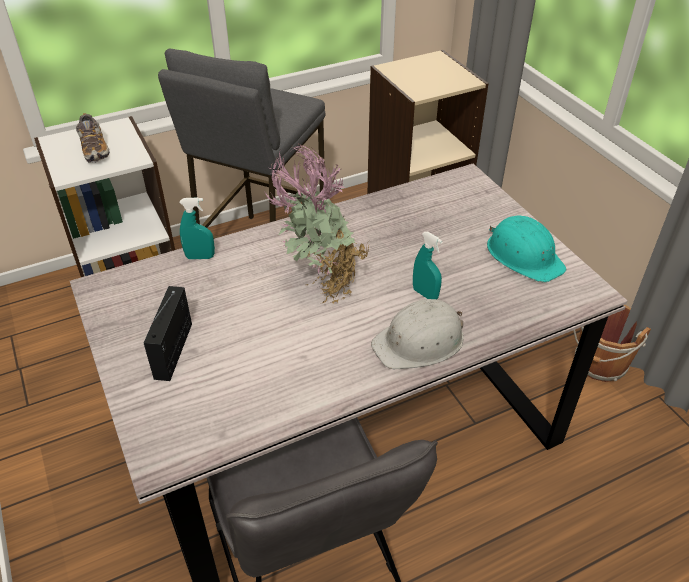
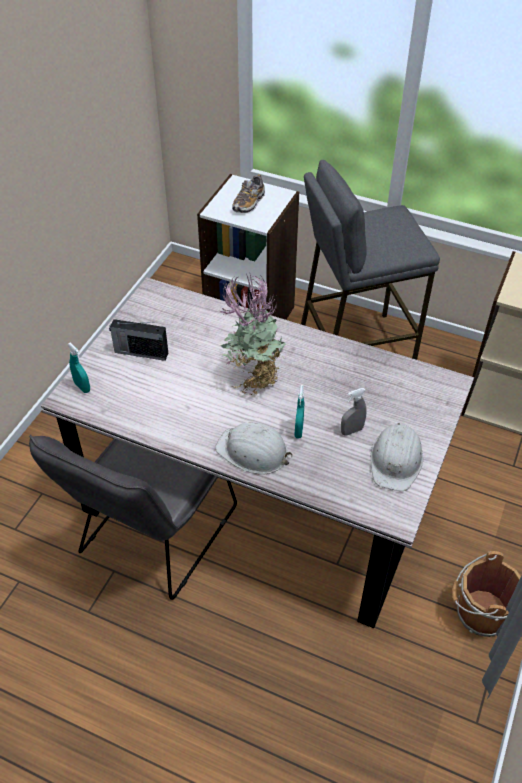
camera: 50 degrees right, 5 degrees up
radio [144,286,192,381] -> radio turned 135 degrees counterclockwise [109,319,168,361]
turquoise spray bottle [180,198,215,259] -> turquoise spray bottle moved to [68,343,90,393]
turquoise hard hat [487,216,566,282] -> white hard hat [371,423,423,491]
none -> grey spray bottle [341,388,367,436]

